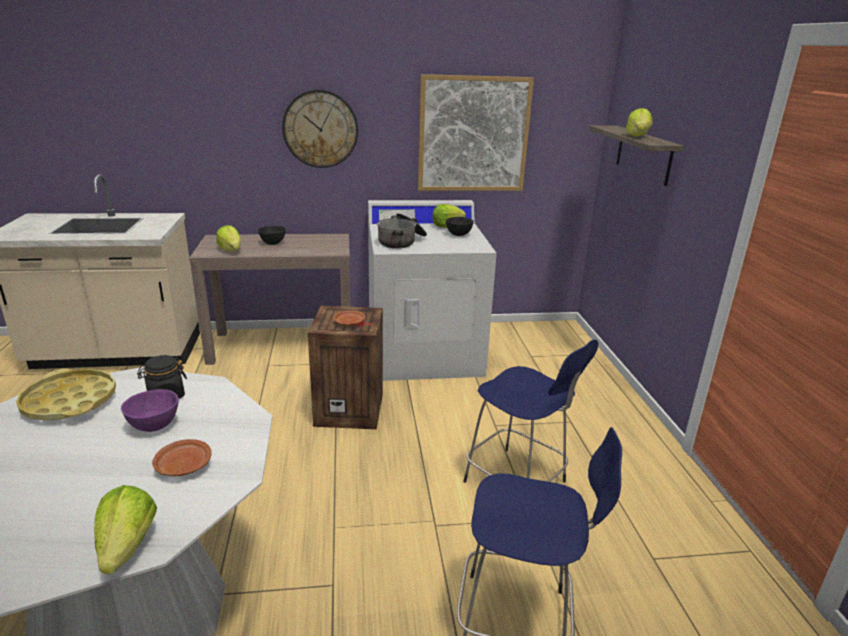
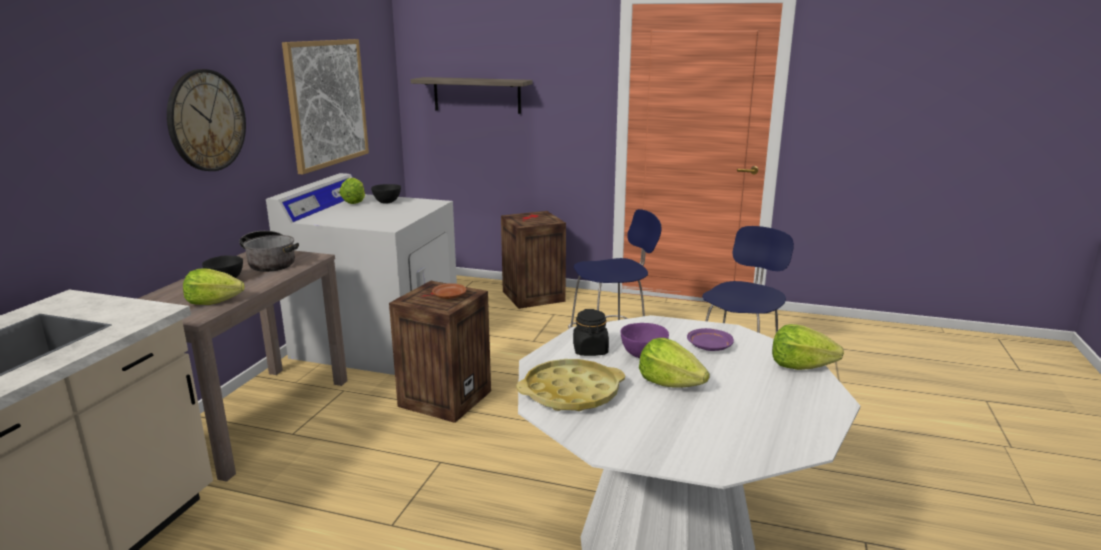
camera: 65 degrees left, 5 degrees down
brown plate [152,439,212,476] -> purple plate [687,328,734,351]
cooking pot [377,213,427,248] -> cooking pot moved to [239,231,299,272]
lettuce [626,108,653,136] -> lettuce moved to [639,338,710,388]
none -> crate [501,211,566,309]

